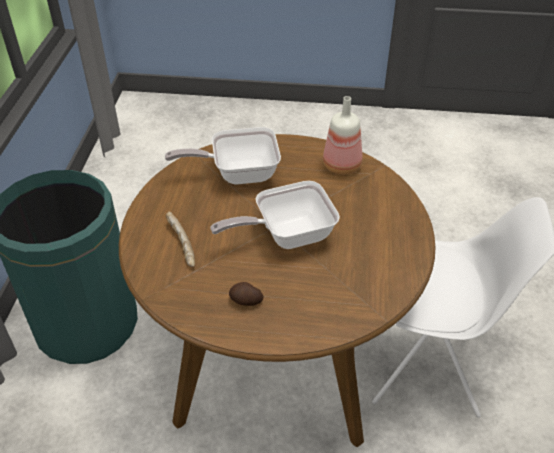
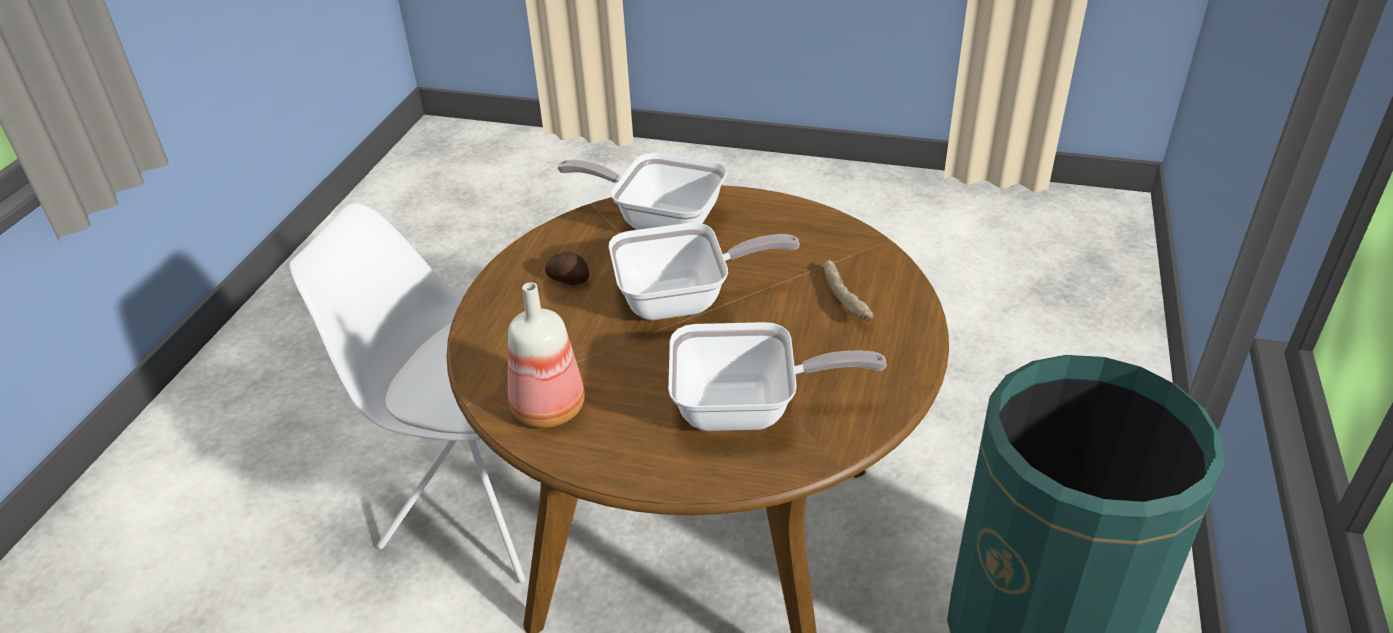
camera: 170 degrees left, 5 degrees down
potato [229,282,263,306] -> potato moved to [545,251,589,285]
none -> frying pan [557,153,727,230]

